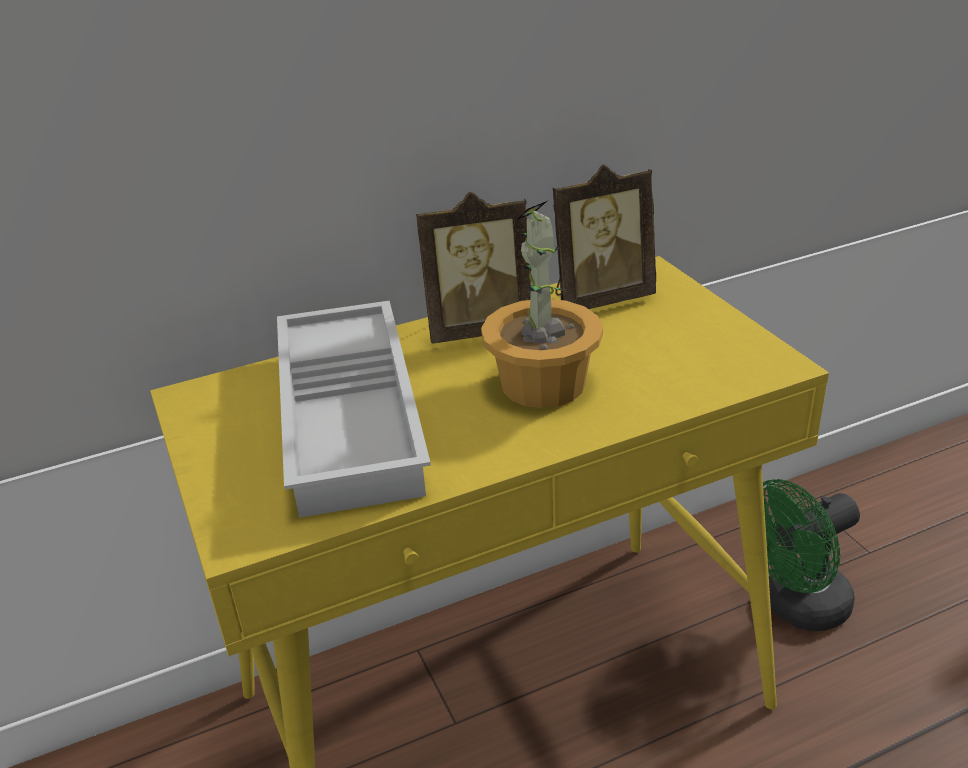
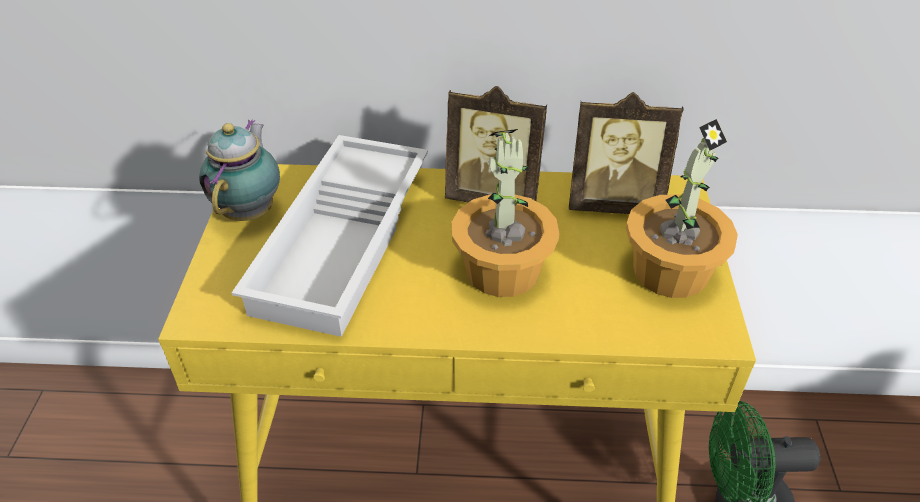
camera: 25 degrees right, 10 degrees up
none -> teapot [199,120,280,221]
none -> potted plant [626,119,738,298]

